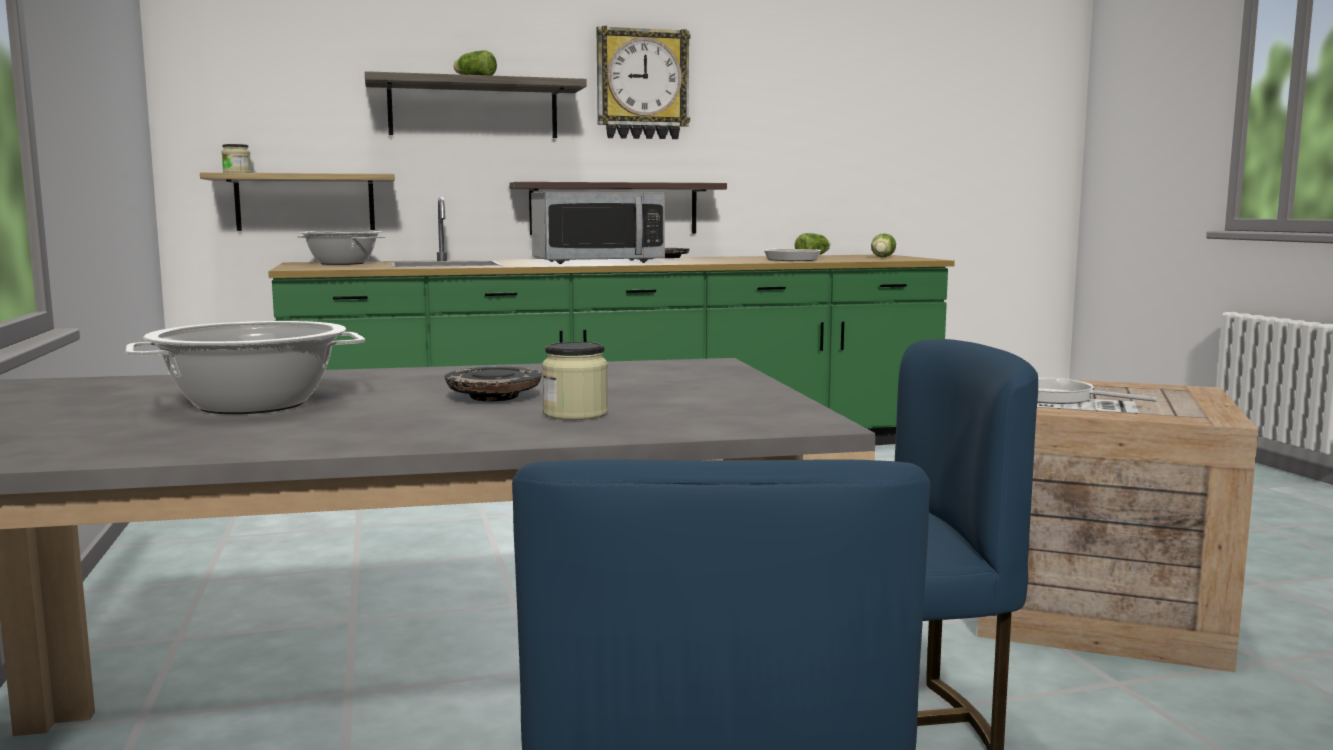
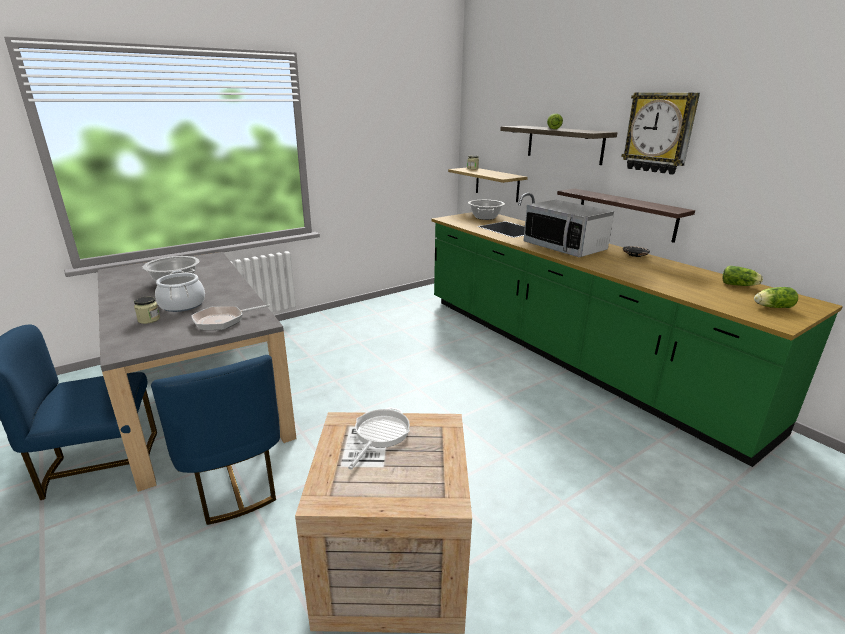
camera: 70 degrees right, 15 degrees up
black plate [445,366,542,401] -> cooking pot [155,270,205,312]
frying pan [764,248,821,261] -> frying pan moved to [191,304,270,330]

